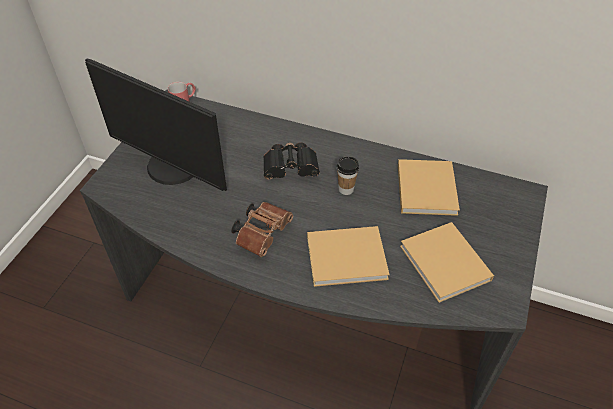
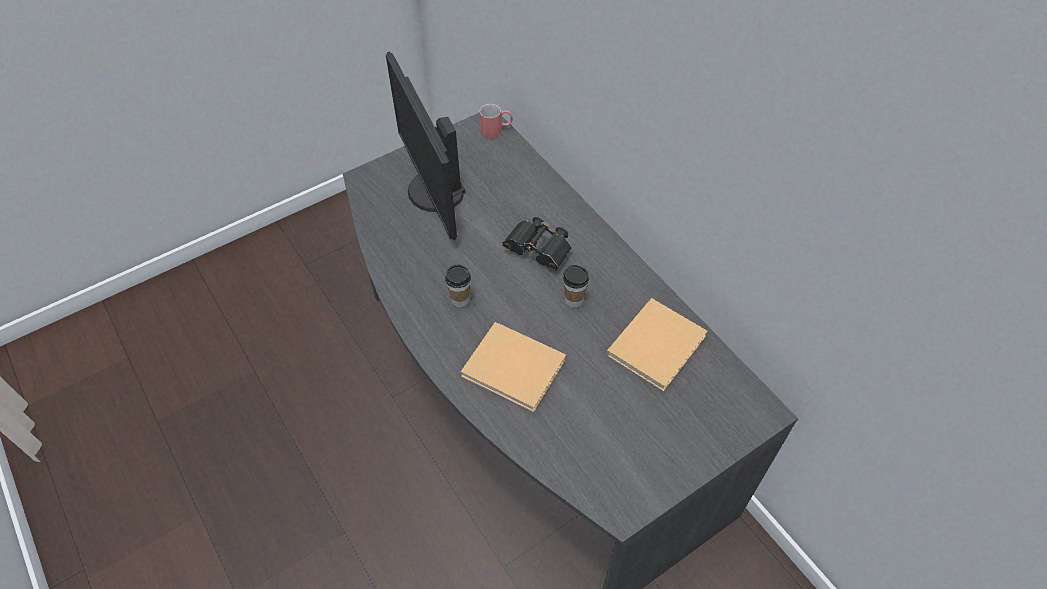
camera: 35 degrees right, 5 degrees up
brown binoculars [232,202,293,257] -> cup [445,264,471,307]
beige book [400,222,494,303] -> none

